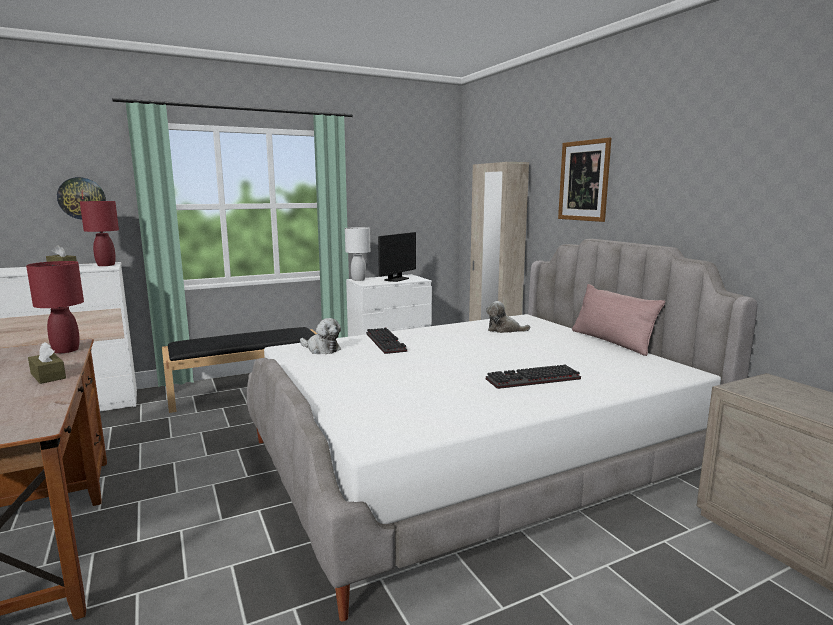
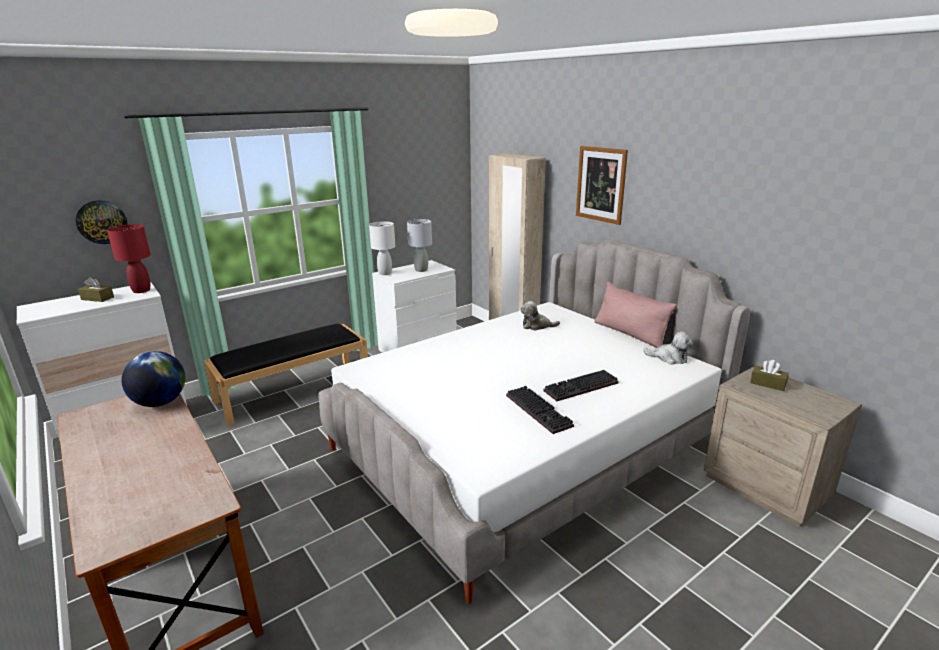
camera: 10 degrees left, 10 degrees up
red table lamp [26,261,84,354] -> globe [121,351,185,407]
brown tissue box [28,342,66,384] -> brown tissue box moved to [750,360,789,391]
plush toy [300,318,341,354] -> plush toy moved to [644,331,693,365]
keyboard [366,328,407,354] -> keyboard moved to [506,386,574,434]
monitor [378,232,416,282] -> grey table lamp [407,219,432,272]

